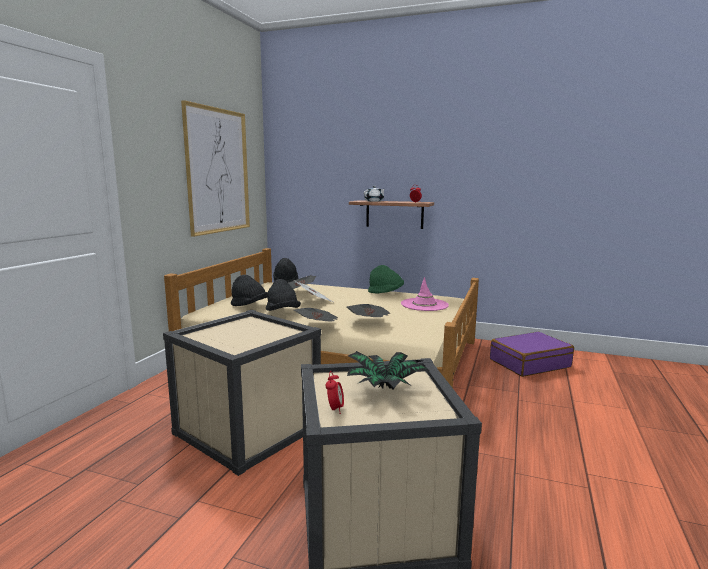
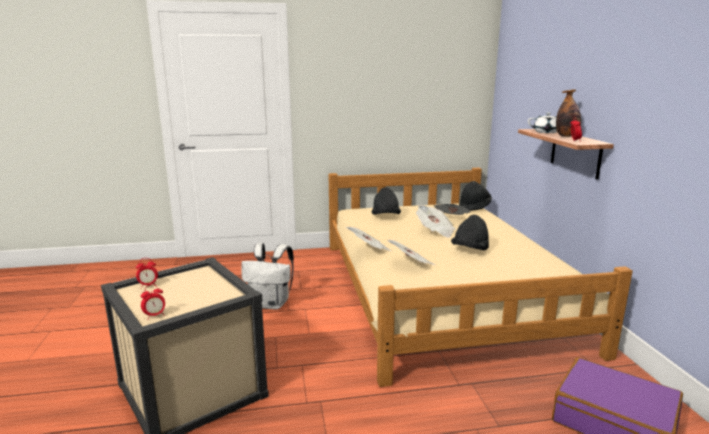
camera: 60 degrees right, 5 degrees up
beige storage box [163,310,321,476] -> white backpack [241,243,294,309]
picture [181,100,250,237] -> none
black hat [266,279,301,311] -> black hat moved to [451,215,489,250]
potted plant [347,351,430,390] -> none
green hat [368,265,404,293] -> none
pink hat [401,277,449,311] -> none
none -> alarm clock [141,285,165,320]
none -> bottle [556,89,581,137]

